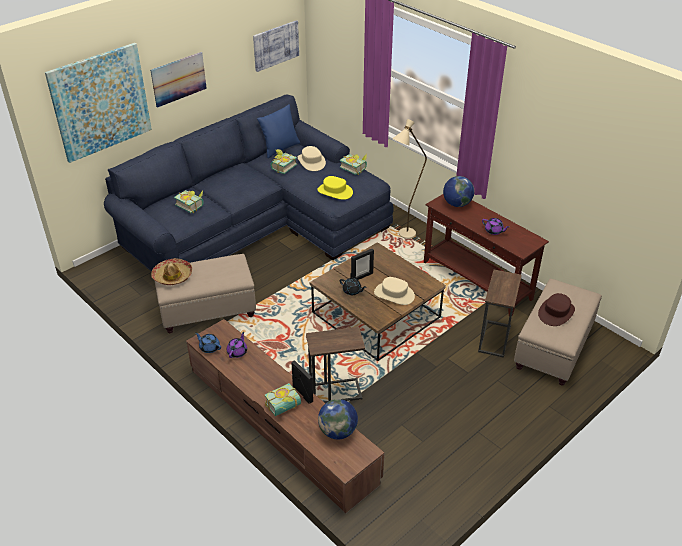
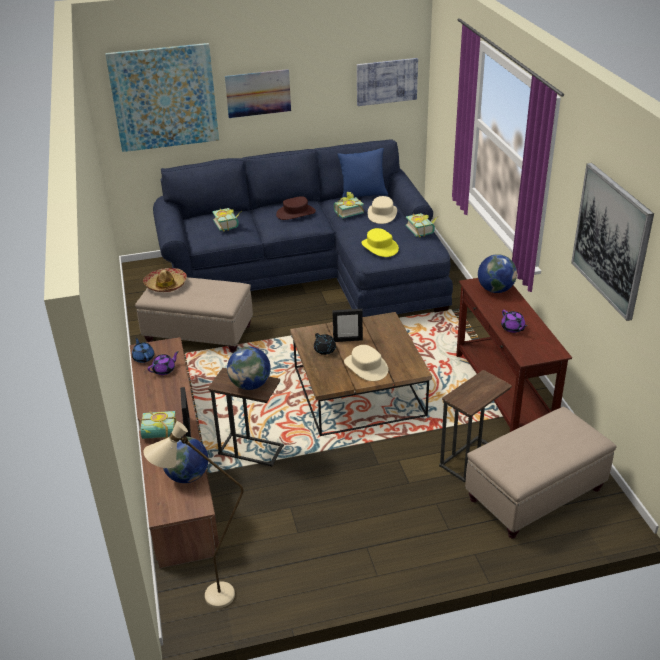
camera: 30 degrees right, 5 degrees down
beige floor lamp [392,119,427,239] -> beige floor lamp moved to [143,421,244,608]
brown hat [538,293,575,326] -> brown hat moved to [276,196,316,220]
none -> globe [227,347,271,390]
none -> picture [571,163,654,321]

